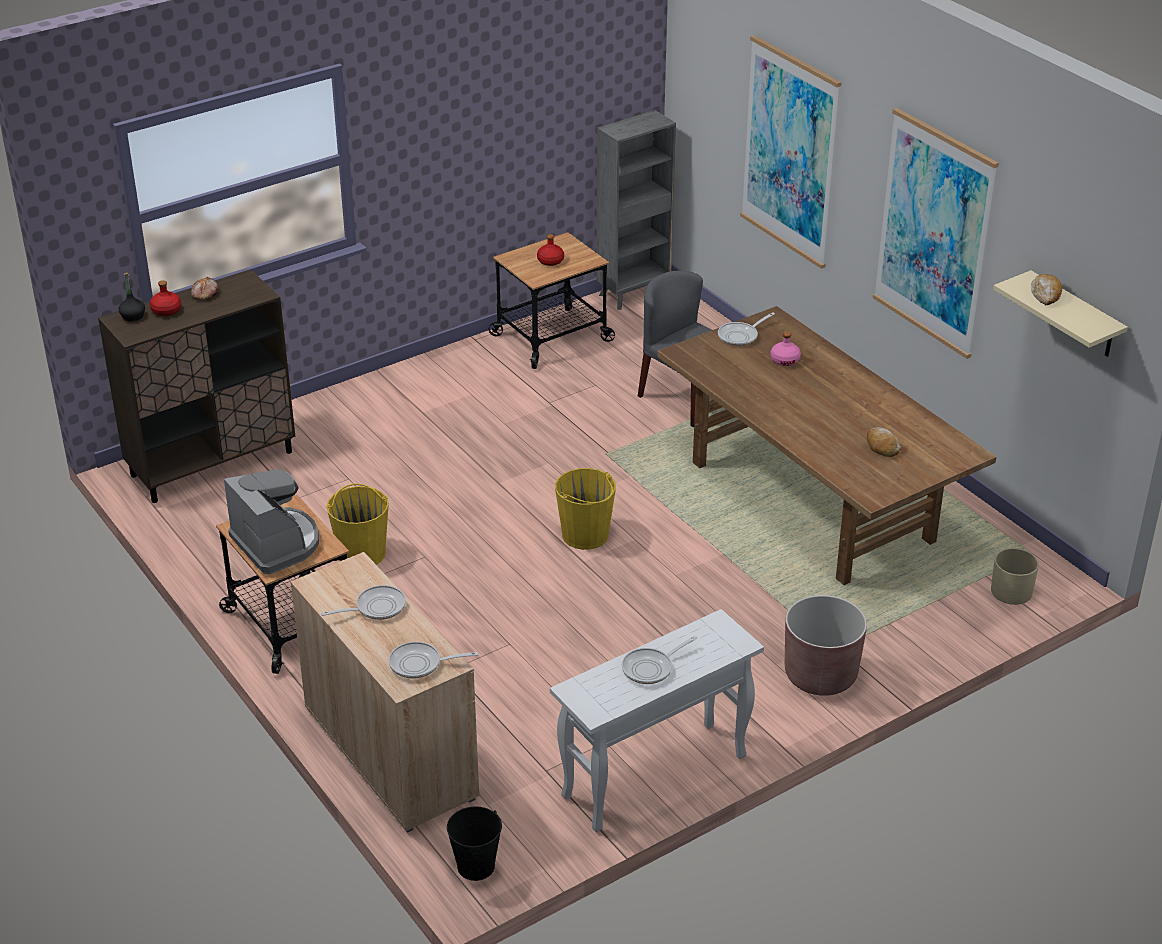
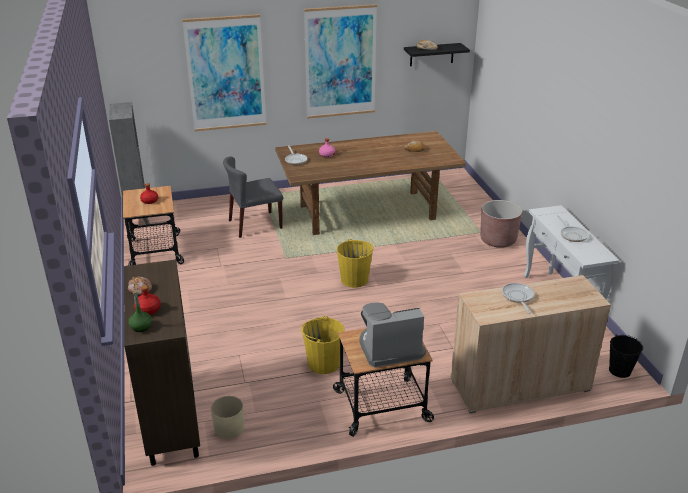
camera: 70 degrees left, 5 degrees down
black bottle [118,273,145,322] -> green bottle [128,291,152,332]
frying pan [389,642,479,679] -> none
beige planter [991,548,1039,605] -> beige planter moved to [211,396,244,439]
beige shelf [993,270,1128,357] -> black shelf [404,43,470,66]

